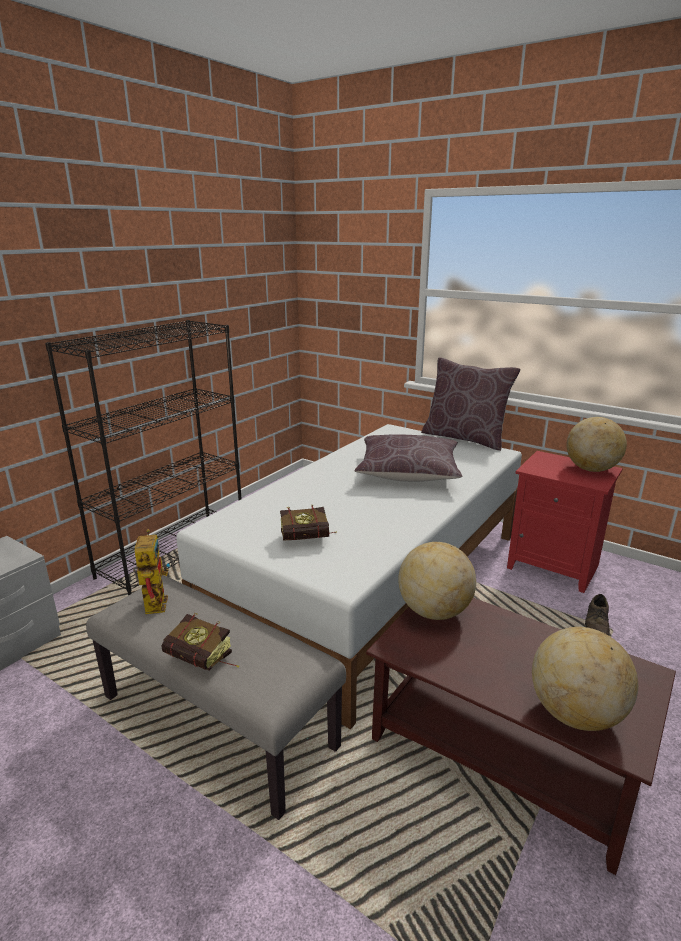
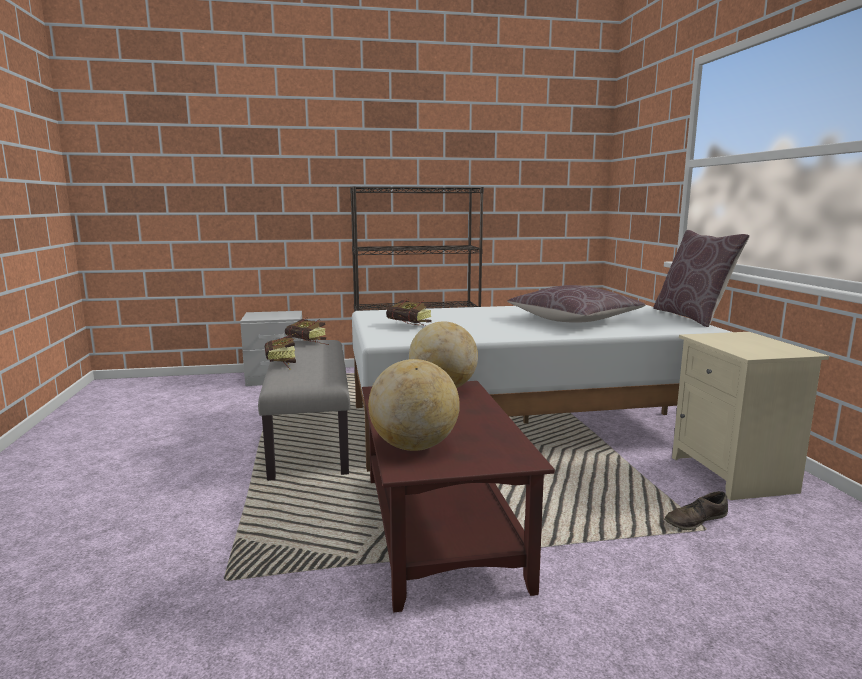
camera: 45 degrees right, 10 degrees down
toy robot [133,529,170,614] -> book [285,318,329,345]
red nightstand [507,451,623,593] -> beige nightstand [672,332,829,500]
globe [567,417,627,472] -> none

